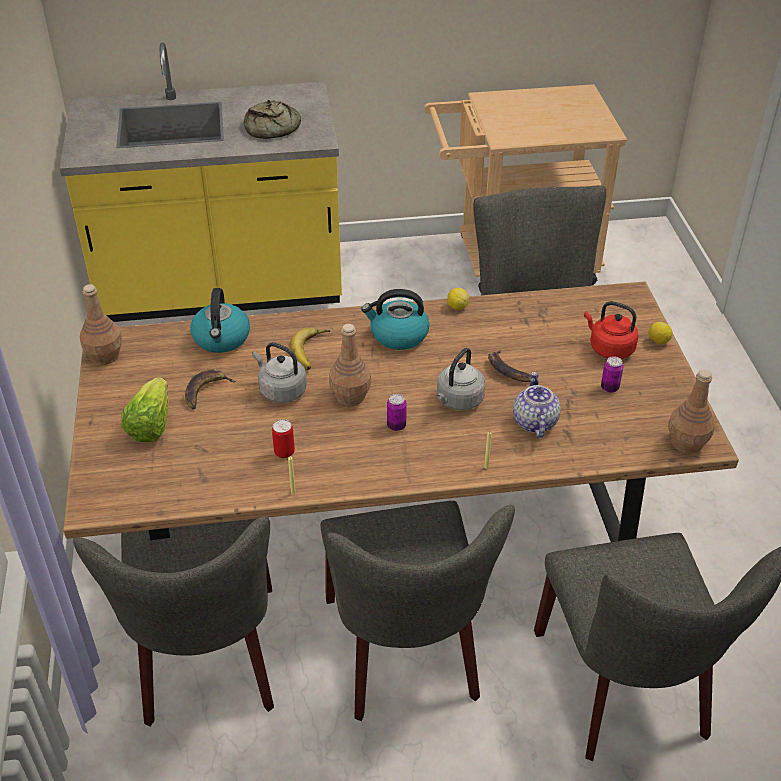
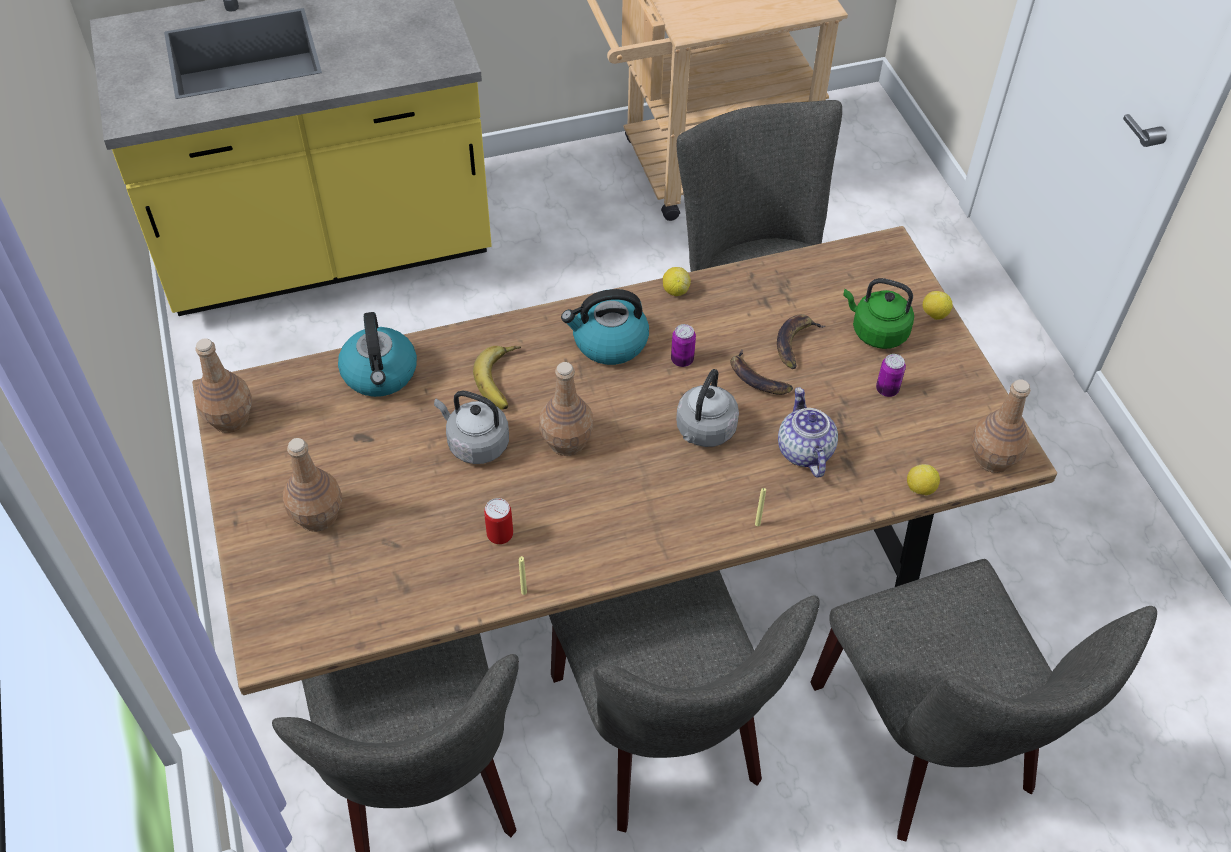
camera: 10 degrees left, 10 degrees up
lettuce [121,378,169,442] -> brown bottle [283,438,342,532]
banana [185,369,236,409] -> banana moved to [777,314,825,369]
bread [244,100,301,139] -> none
can [387,394,407,431] -> can moved to [671,324,696,367]
red kettle [584,301,638,359] -> green kettle [843,278,914,349]
none -> lemon [907,464,940,495]

